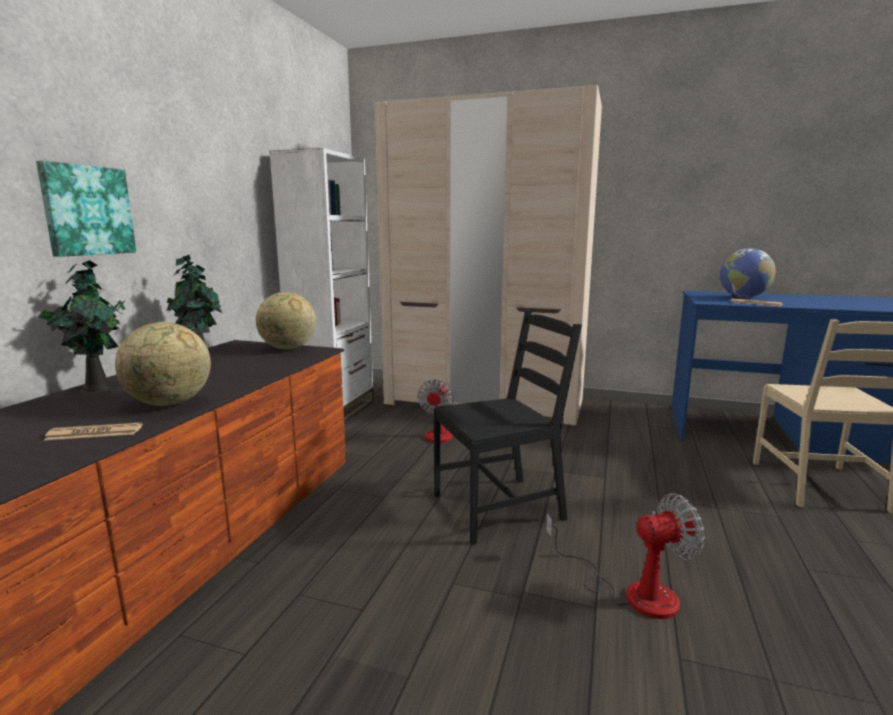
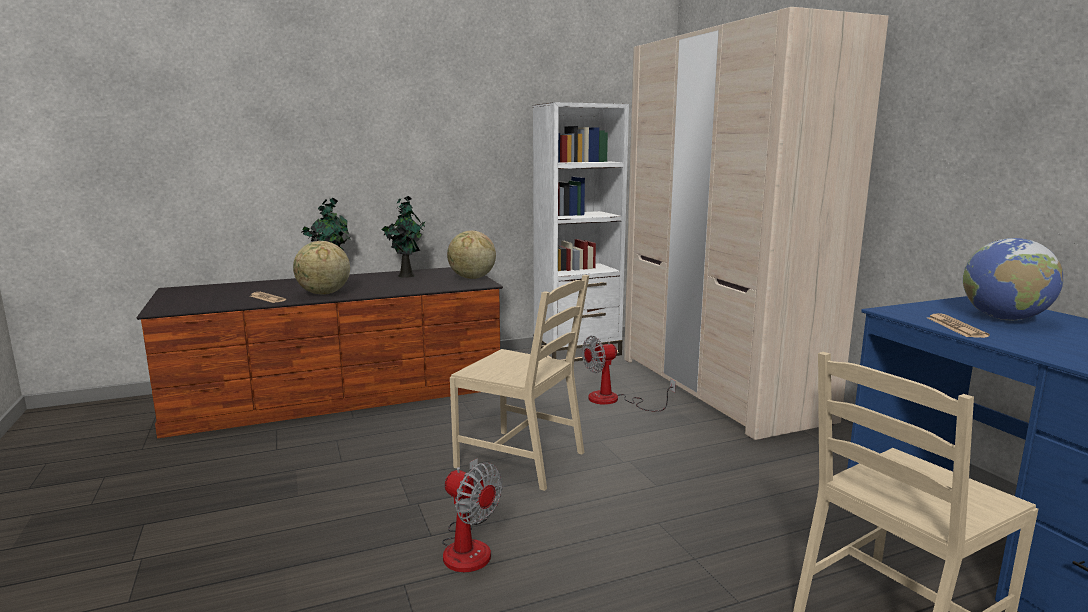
camera: 50 degrees right, 0 degrees up
picture [36,161,136,257] -> none
black chair [433,310,582,545] -> beige chair [450,275,589,491]

